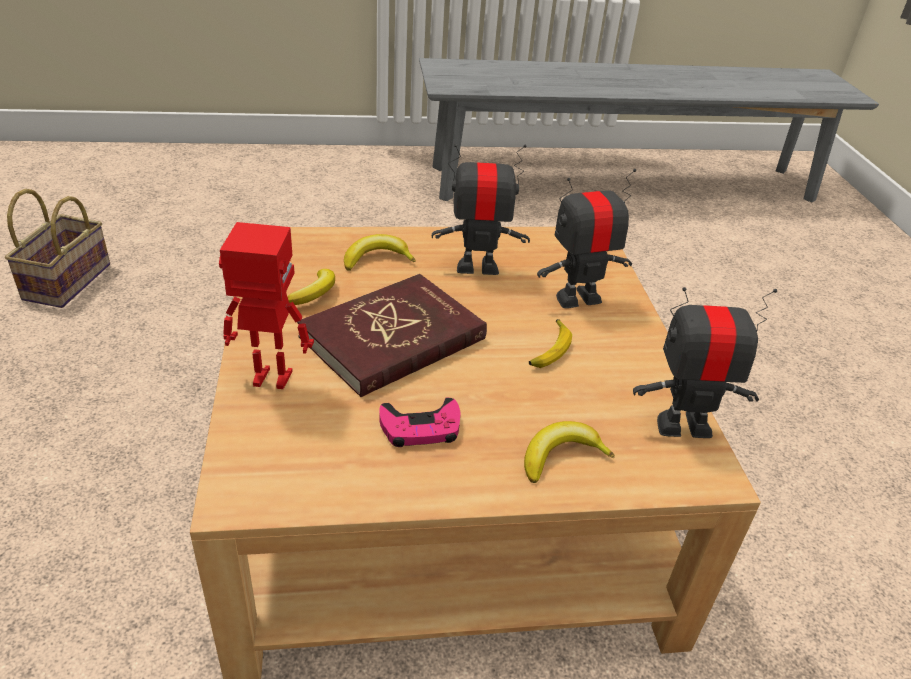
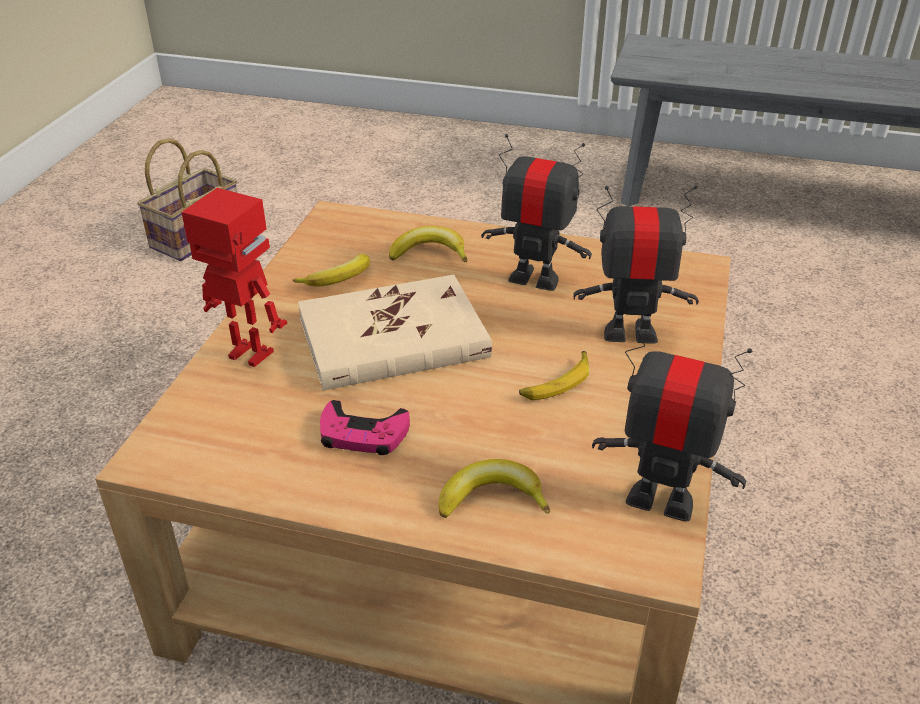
camera: 25 degrees right, 0 degrees up
red book [297,274,487,397] -> beige book [298,275,492,391]

